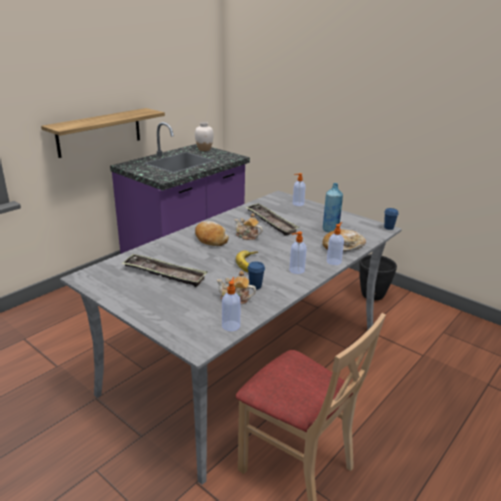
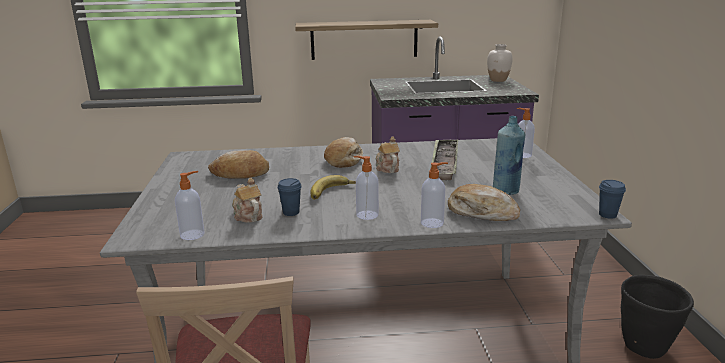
camera: 45 degrees right, 5 degrees down
tray [121,254,207,287] -> bread [208,150,269,179]

